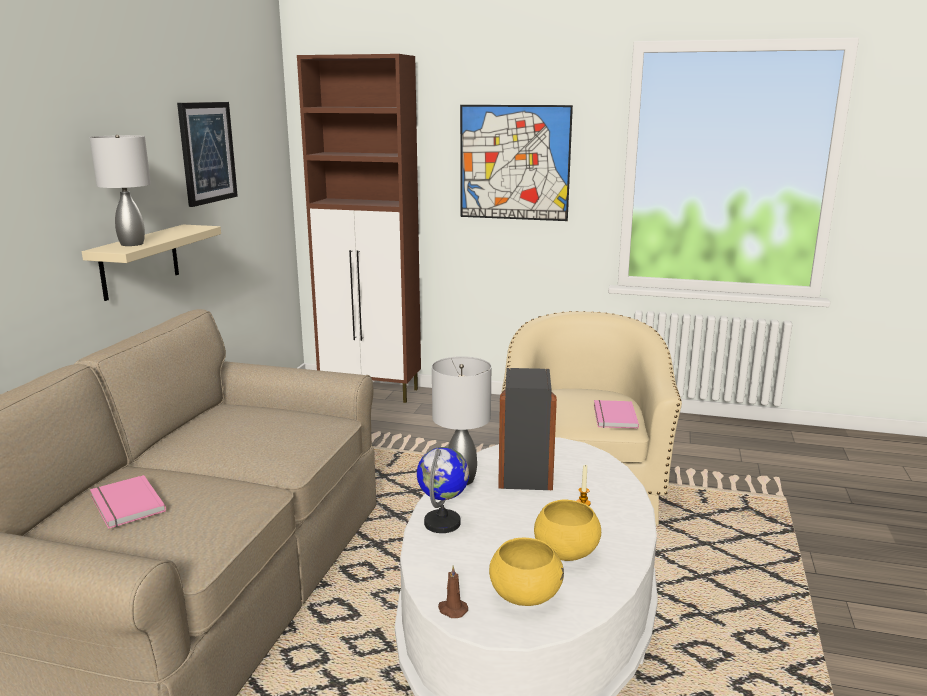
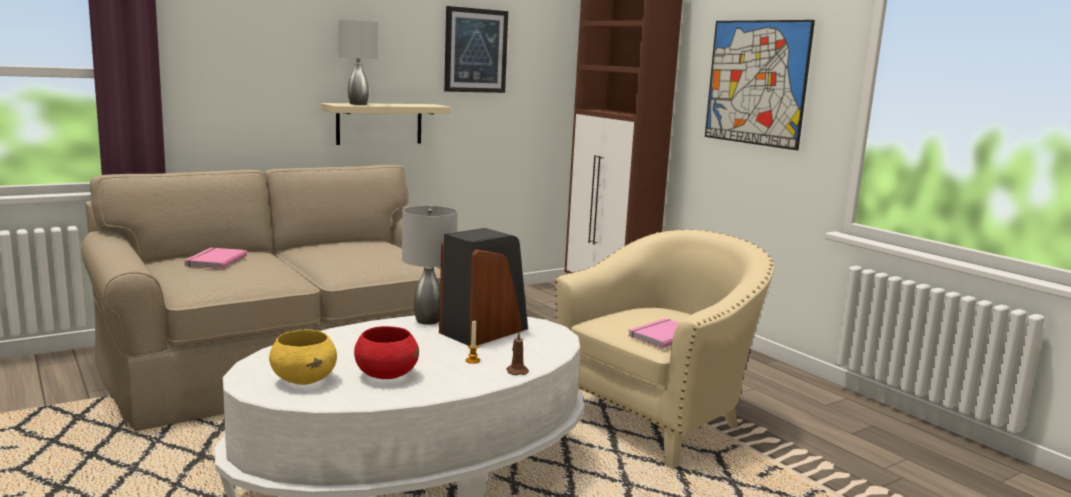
camera: 40 degrees right, 5 degrees down
globe [417,447,469,533] -> none
brown candle [438,565,468,618] -> brown candle moved to [507,332,529,375]
yellow bowl [534,499,601,561] -> red bowl [354,326,419,379]

